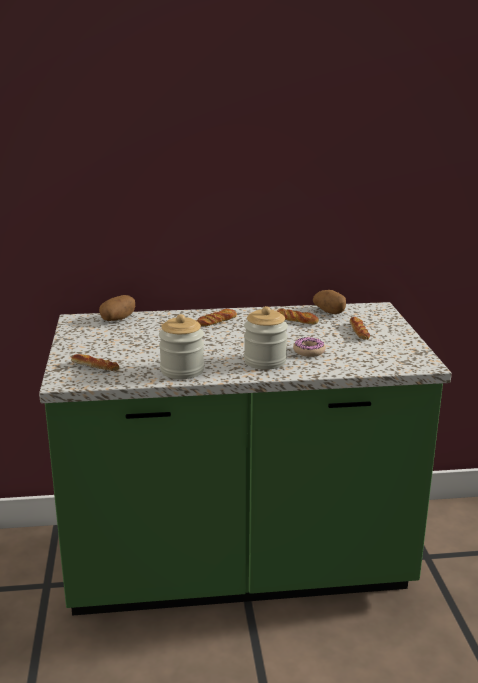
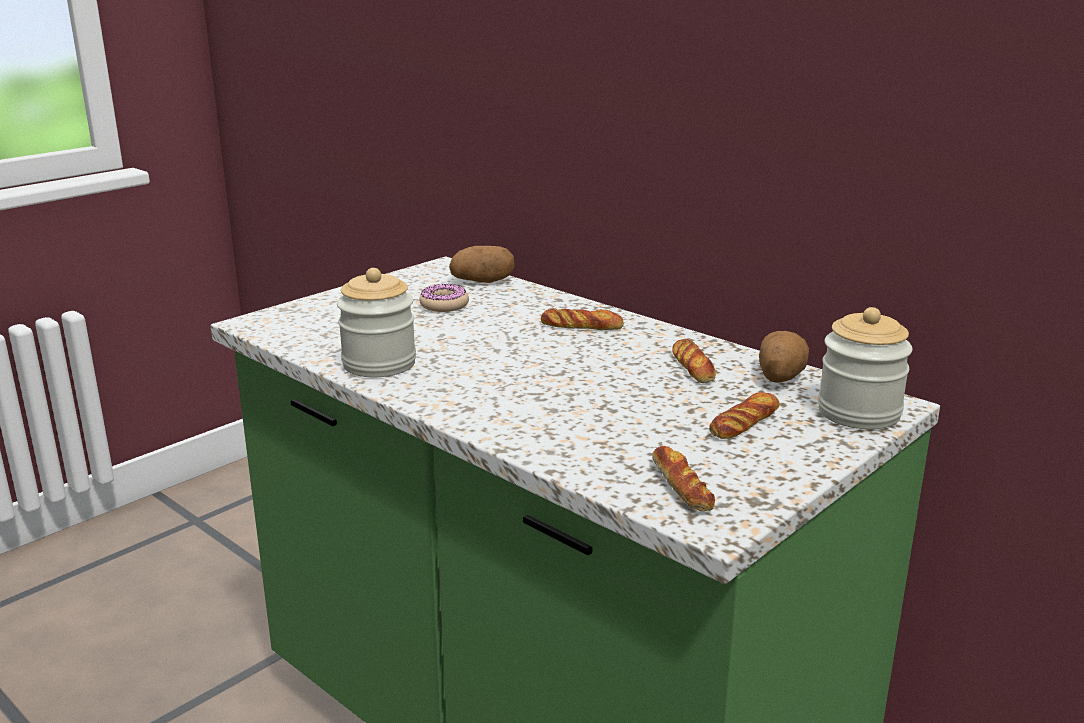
camera: 50 degrees right, 0 degrees up
bread [71,354,119,371] -> bread moved to [652,446,715,511]
jar [244,306,288,370] -> jar moved to [818,307,913,429]
donut [293,337,326,357] -> donut moved to [419,284,469,312]

